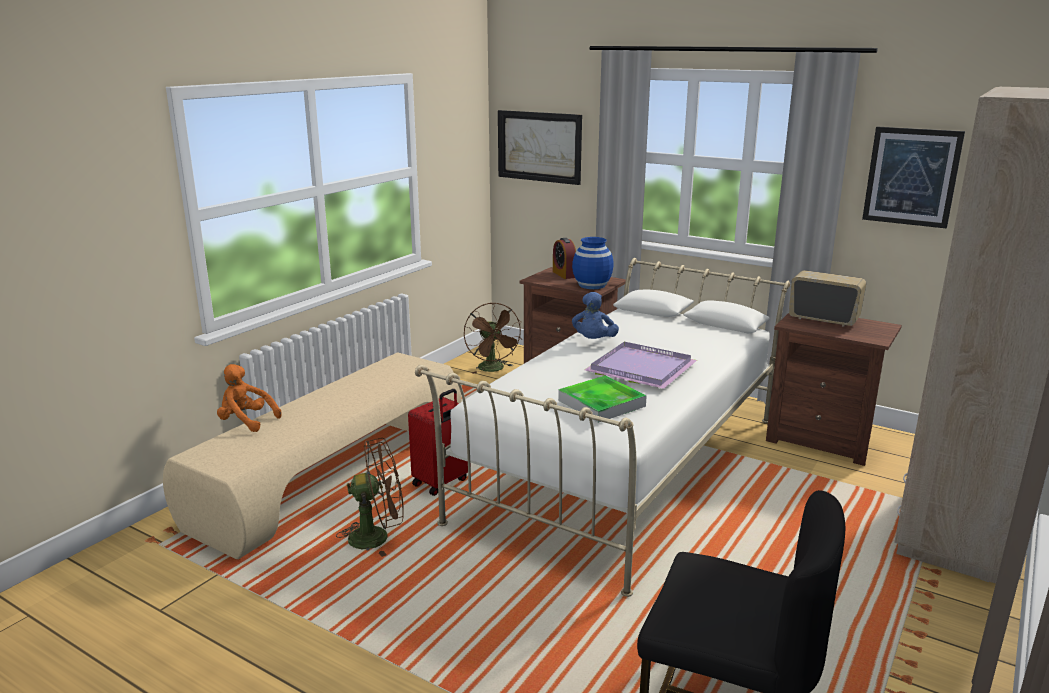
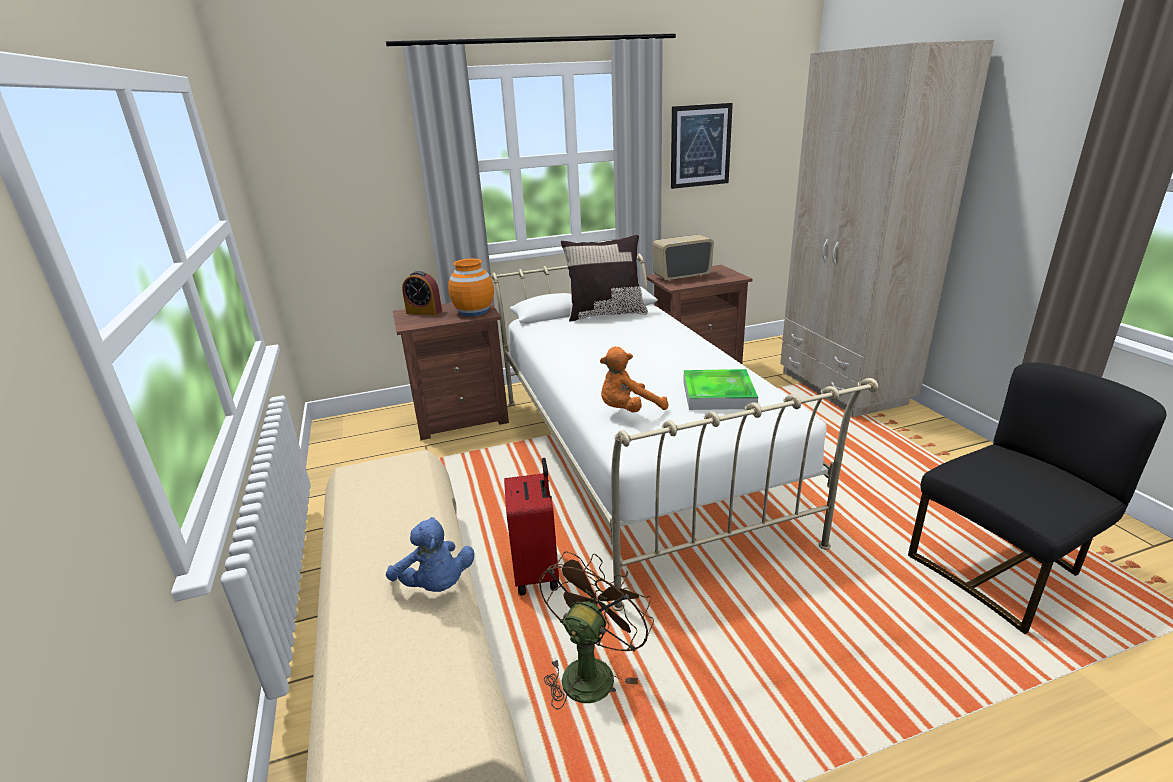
camera: 50 degrees left, 5 degrees up
orange plush toy [217,364,282,432] -> orange plush toy moved to [600,347,668,413]
brown fan [464,302,522,374] -> none
picture [498,110,582,185] -> none
blue vase [572,237,613,289] -> orange vase [448,258,494,316]
blue plush toy [572,292,619,339] -> blue plush toy moved to [386,517,475,592]
purple tray [584,342,697,389] -> none
none -> pillow [561,235,648,322]

